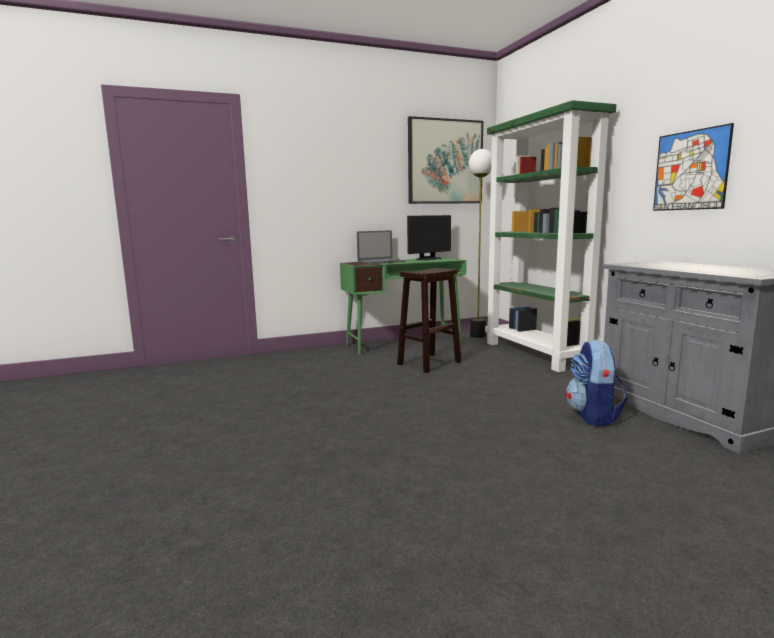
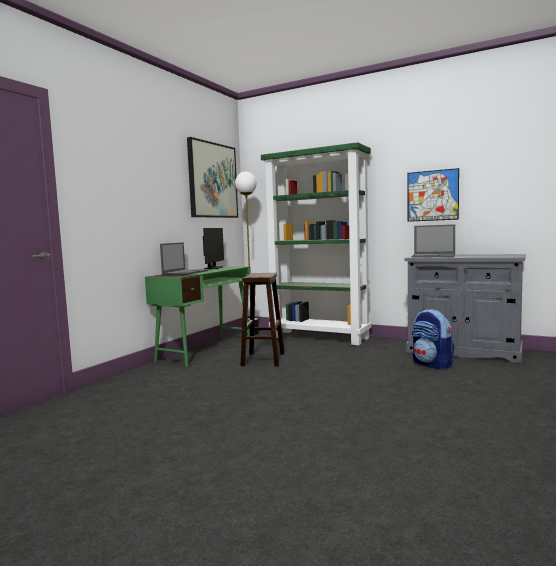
camera: 40 degrees left, 5 degrees down
none -> laptop [411,224,455,258]

